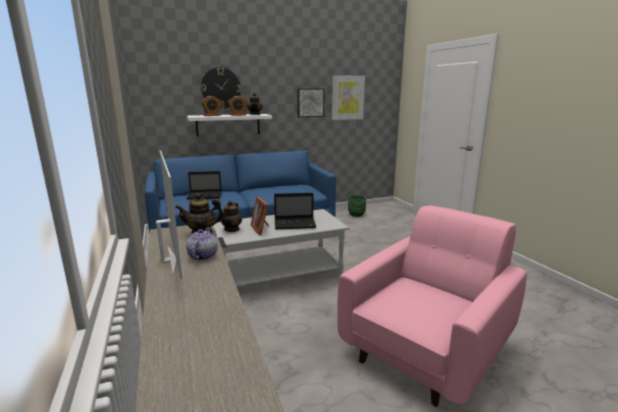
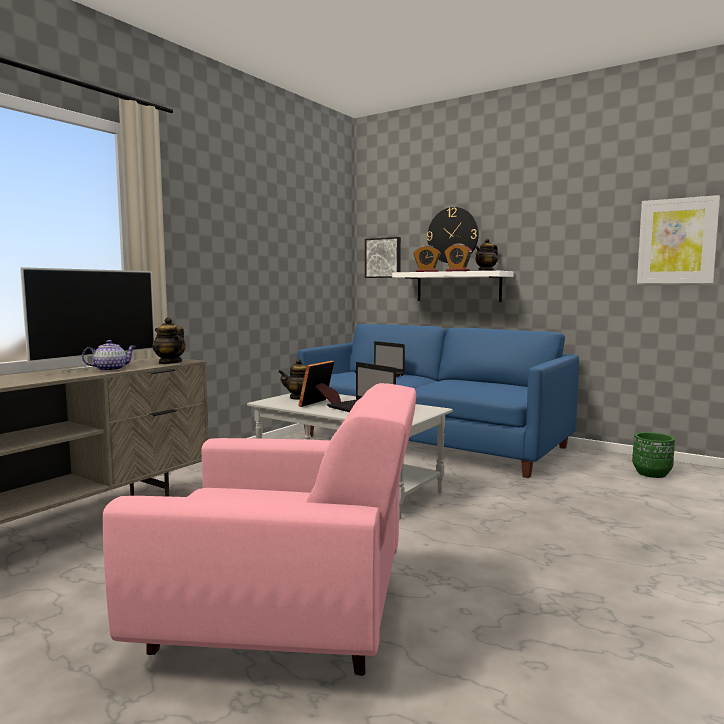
camera: 55 degrees right, 10 degrees down
picture [297,88,325,117] -> picture moved to [365,237,401,278]

